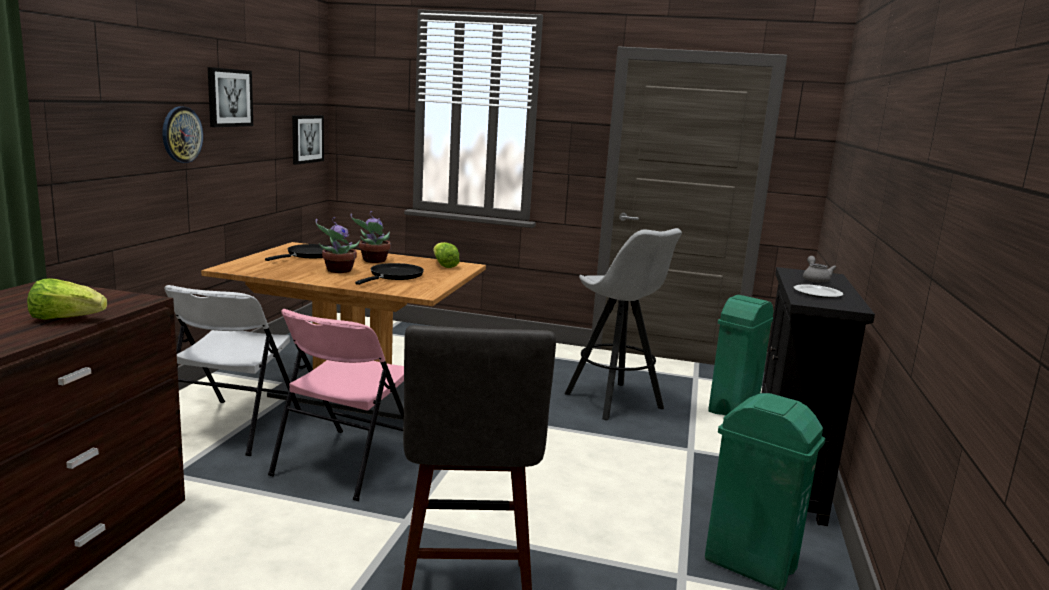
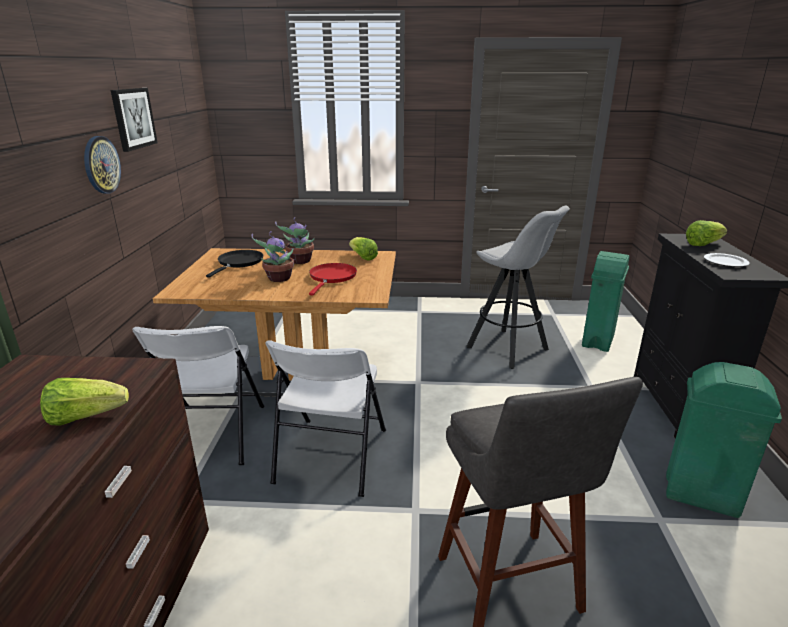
camera: 10 degrees left, 10 degrees up
pink chair [268,309,404,501] -> white chair [265,340,386,497]
picture [292,115,324,165] -> none
black frying pan [355,263,424,285] -> red frying pan [309,263,357,296]
grey teapot [803,256,836,283] -> lettuce [686,220,727,246]

